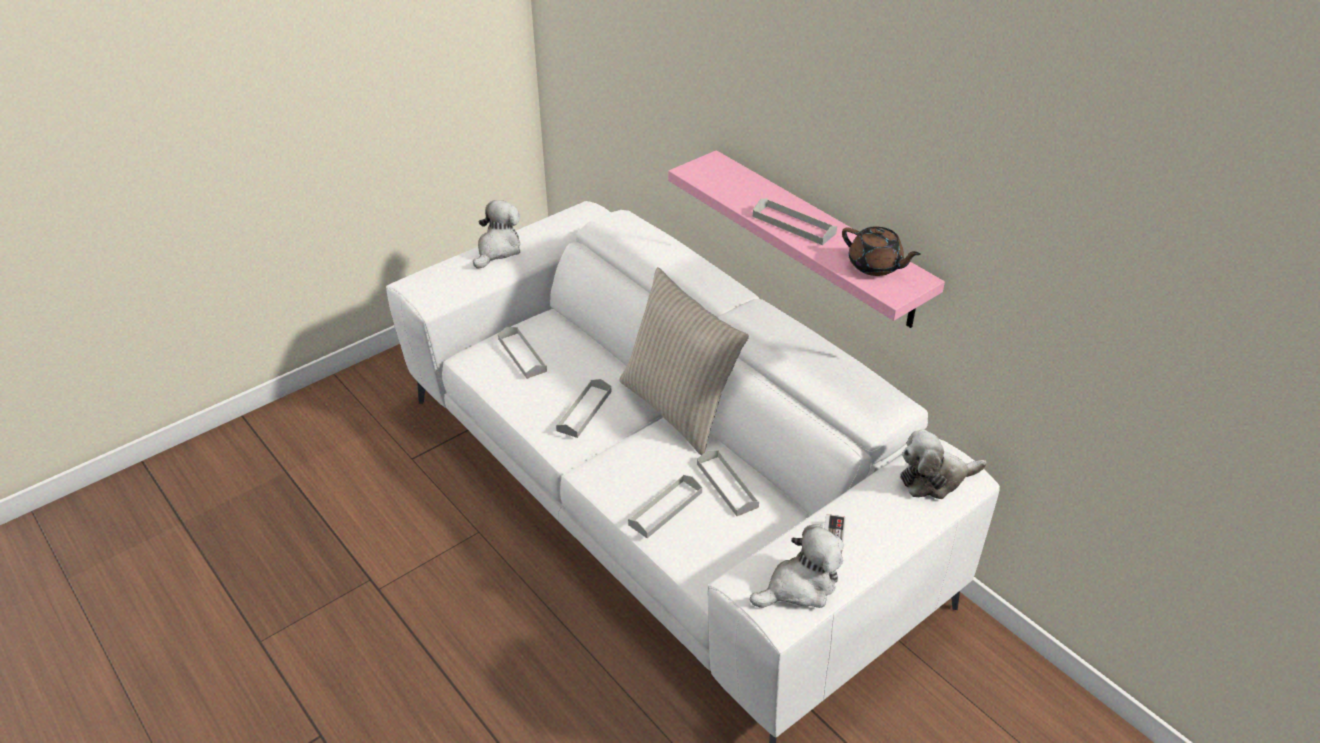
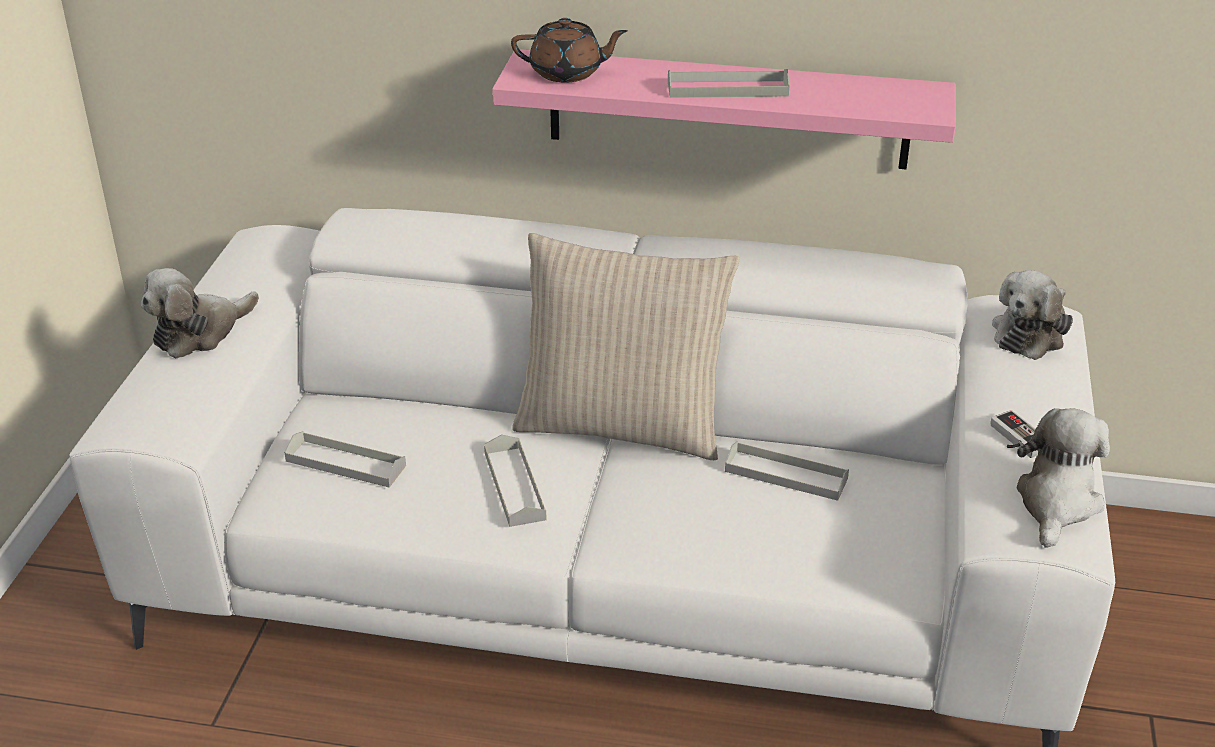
camera: 40 degrees left, 5 degrees down
plush toy [473,200,521,269] -> plush toy turned 120 degrees counterclockwise [141,268,259,359]
grey tray [628,475,702,538] -> none
brown teapot [842,226,921,276] -> brown teapot moved to [511,18,627,82]

